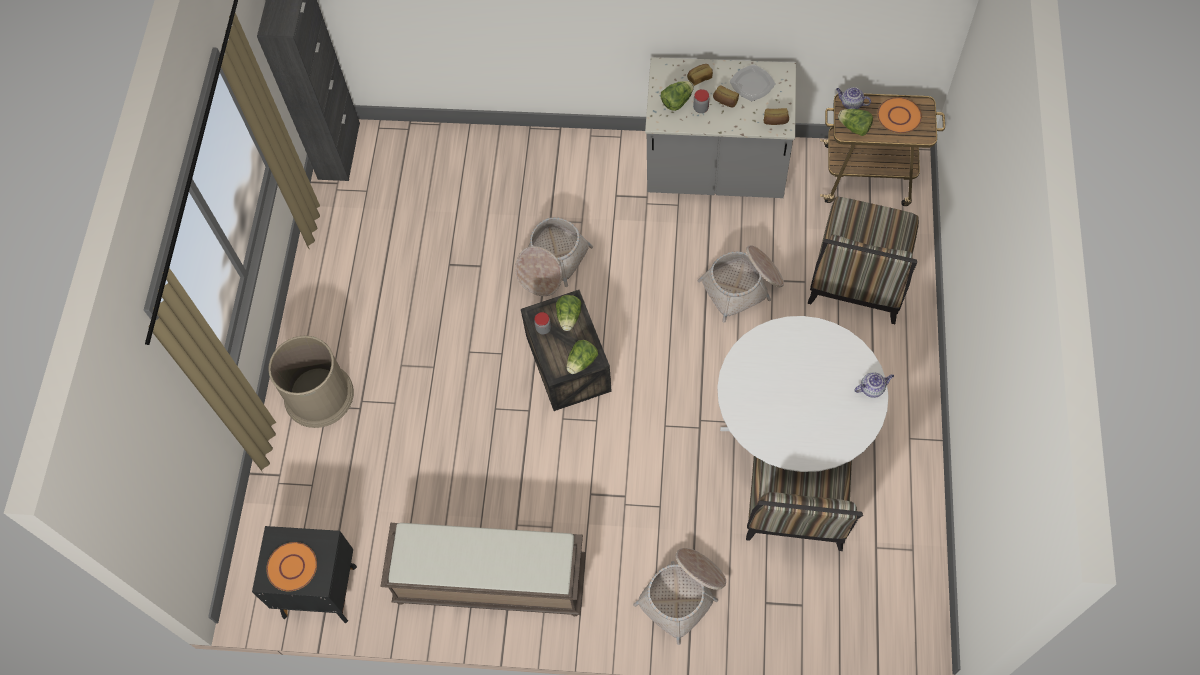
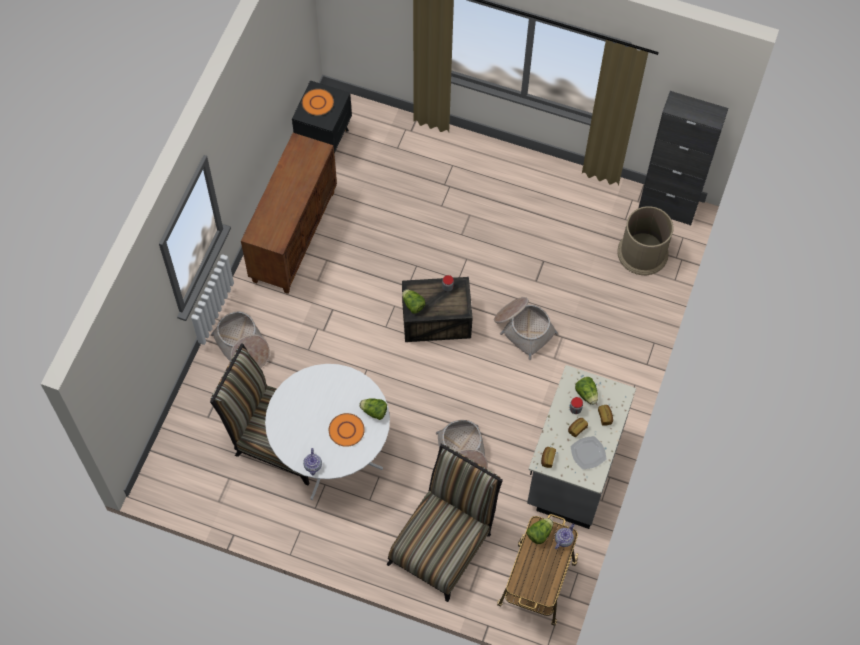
camera: 100 degrees right, 0 degrees up
brown trash can [268,335,354,428] -> brown trash can moved to [617,206,674,275]
brown bench [380,523,586,616] -> brown cabinet [241,133,337,294]
lettuce [556,295,581,331] -> lettuce moved to [359,398,387,420]
chair [808,196,919,324] -> chair turned 90 degrees clockwise [386,444,503,602]
orange plate [877,97,922,133] -> orange plate moved to [329,413,365,447]

